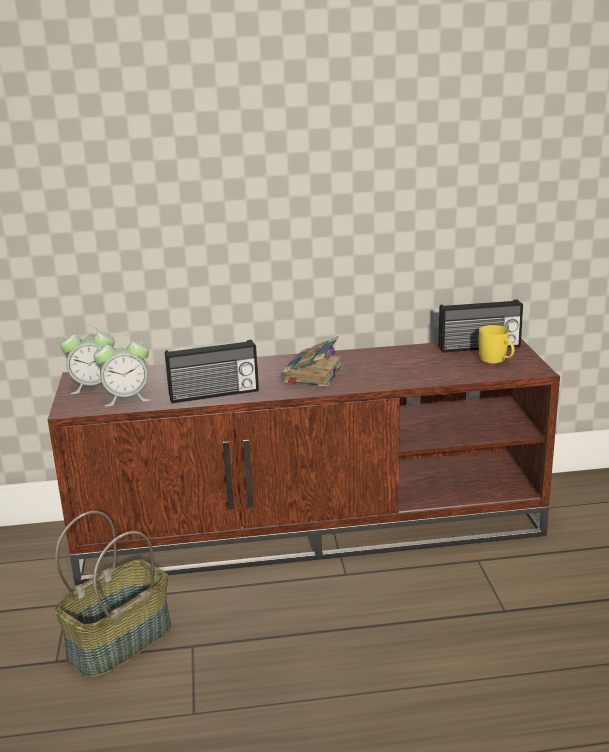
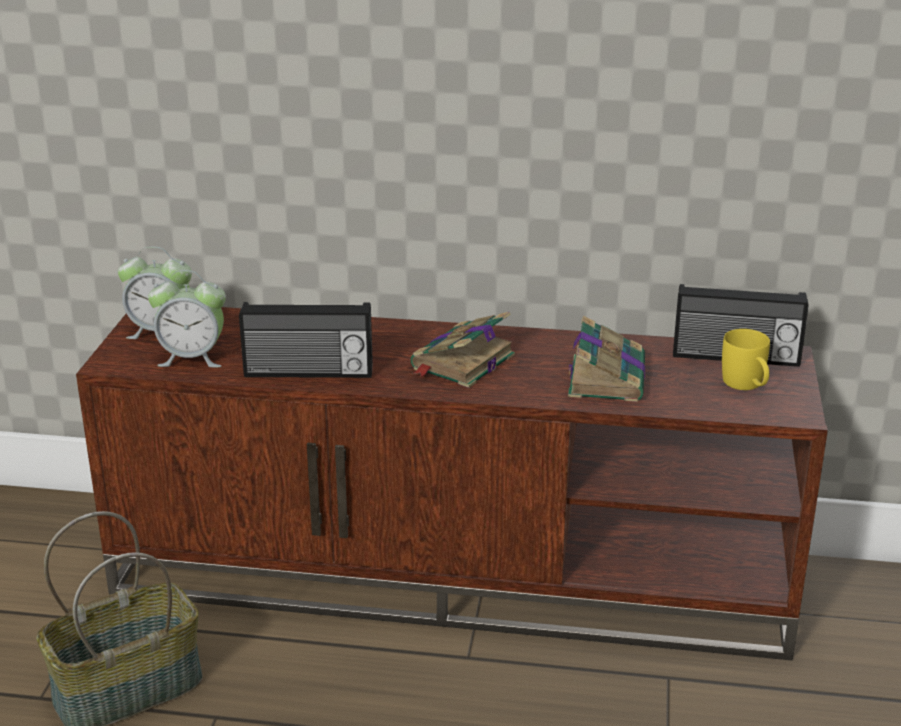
camera: 15 degrees right, 5 degrees up
none -> book [568,316,645,402]

